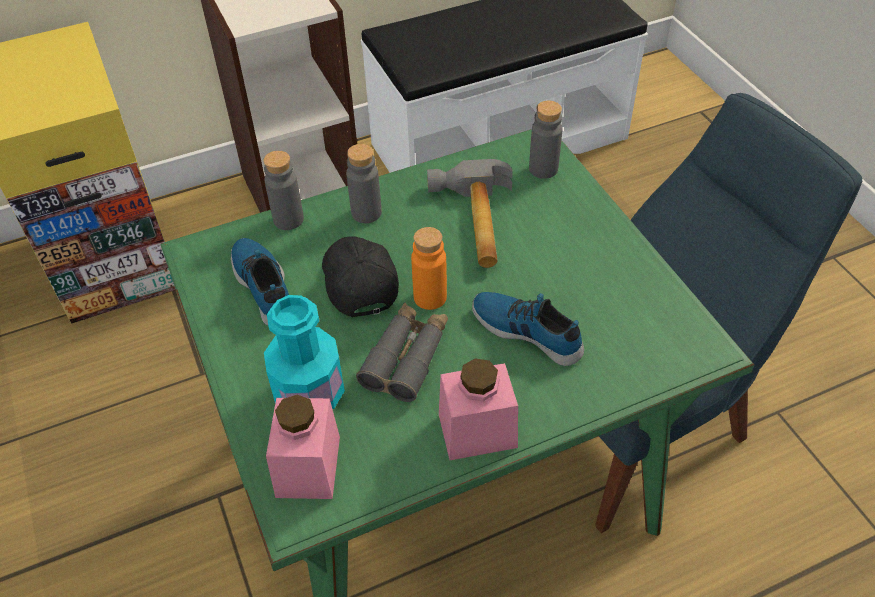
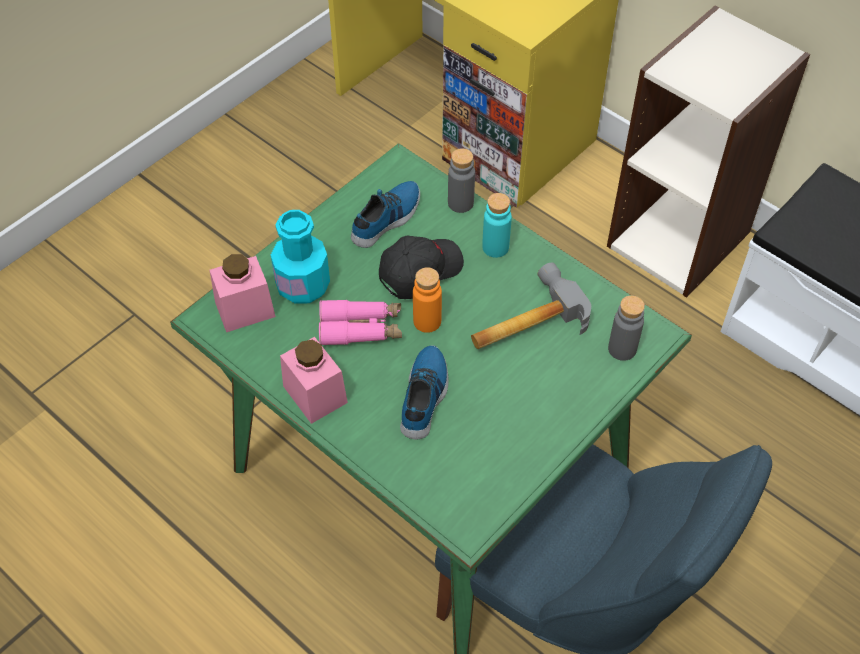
camera: 65 degrees right, 5 degrees up
grey bottle [346,144,382,223] -> turquoise bottle [482,193,512,258]
grey binoculars [356,303,448,402] -> pink binoculars [319,300,402,345]

